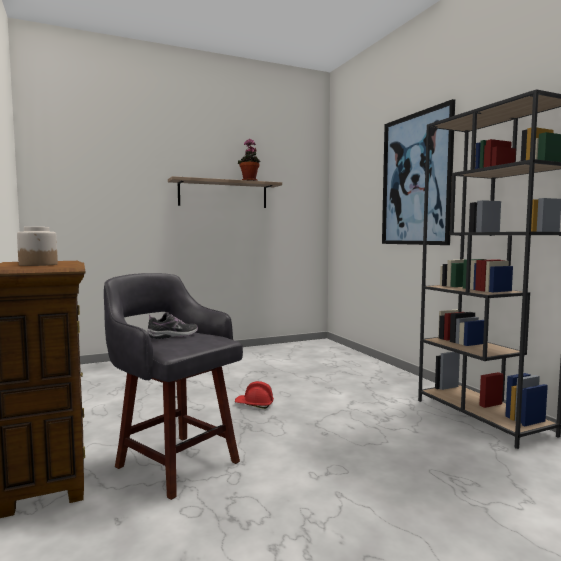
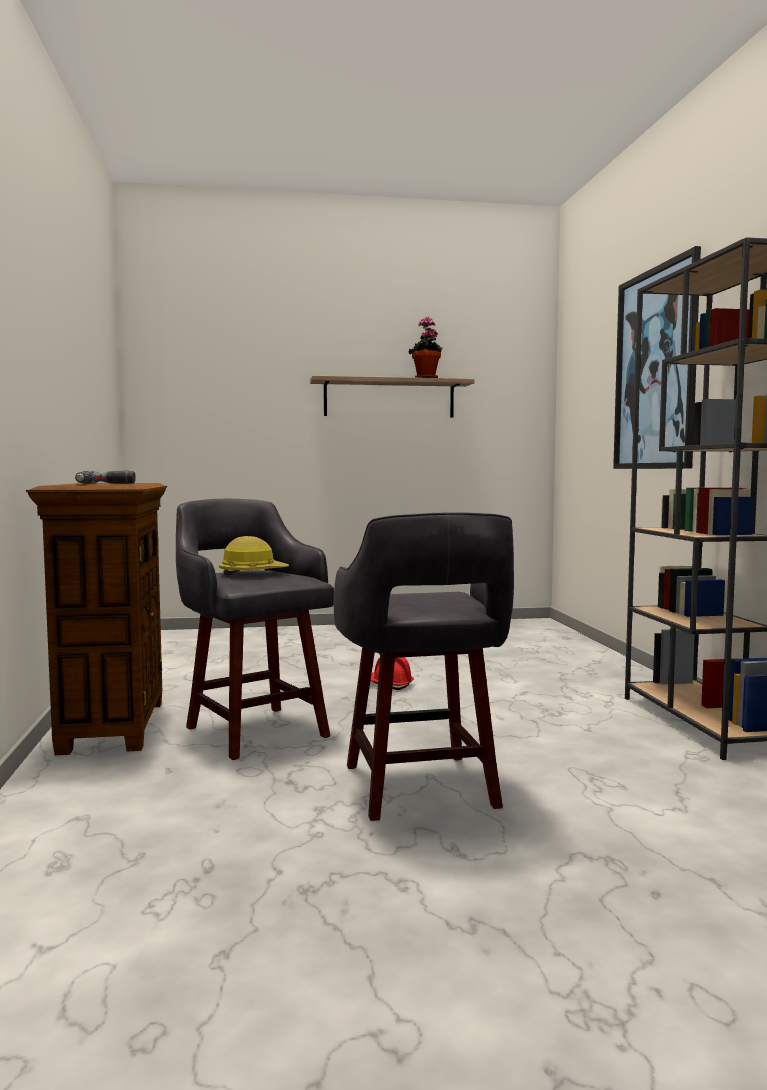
camera: 15 degrees right, 0 degrees up
jar [17,227,58,266] -> power drill [75,470,136,484]
shoe [147,312,198,339] -> hard hat [219,536,289,575]
none -> grey stool [333,512,514,821]

